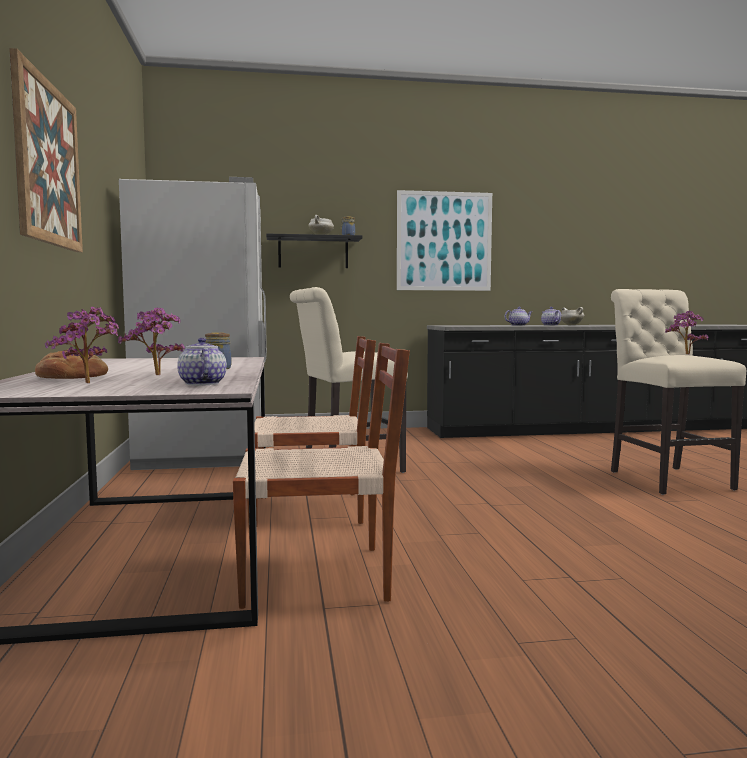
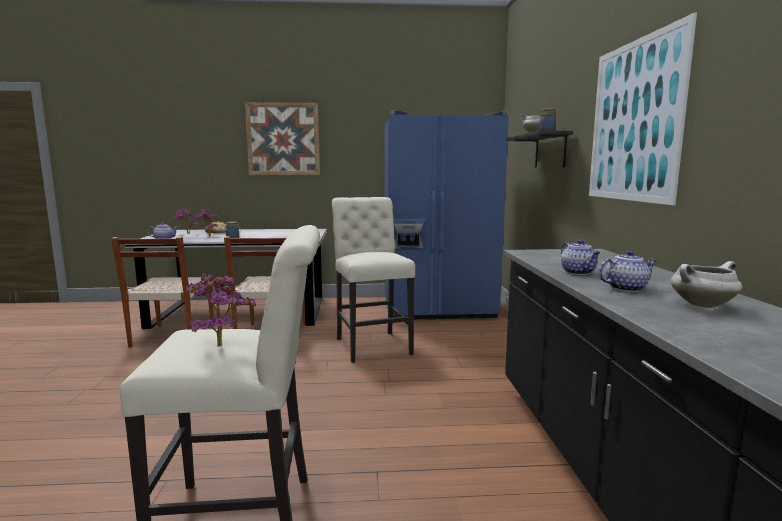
camera: 95 degrees right, 5 degrees up
white fridge [119,177,267,470] -> blue fridge [385,110,509,320]

